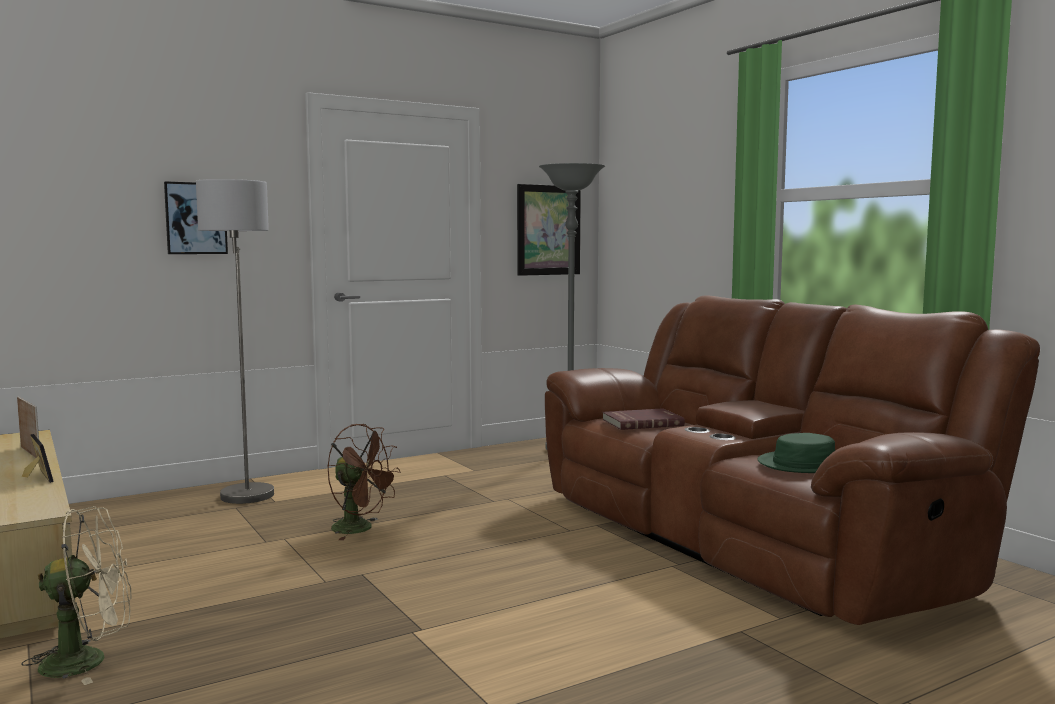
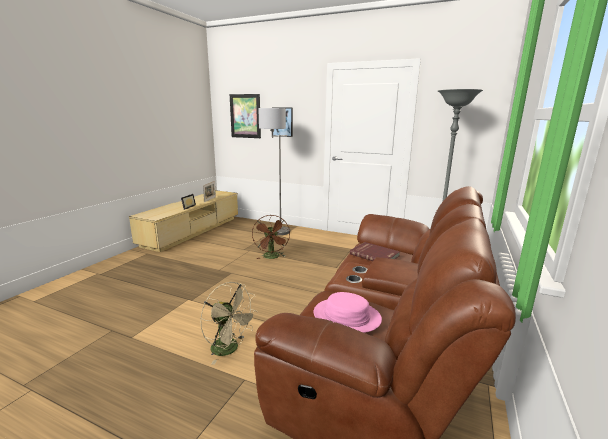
camera: 55 degrees right, 10 degrees up
beige fan [21,506,132,685] -> beige fan moved to [200,282,258,365]
picture [517,184,581,276] -> picture moved to [230,94,261,138]
green hat [757,433,835,473] -> pink hat [314,292,382,333]

